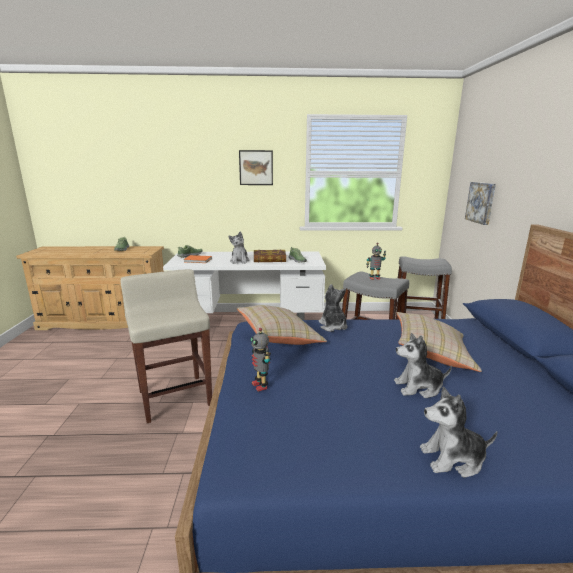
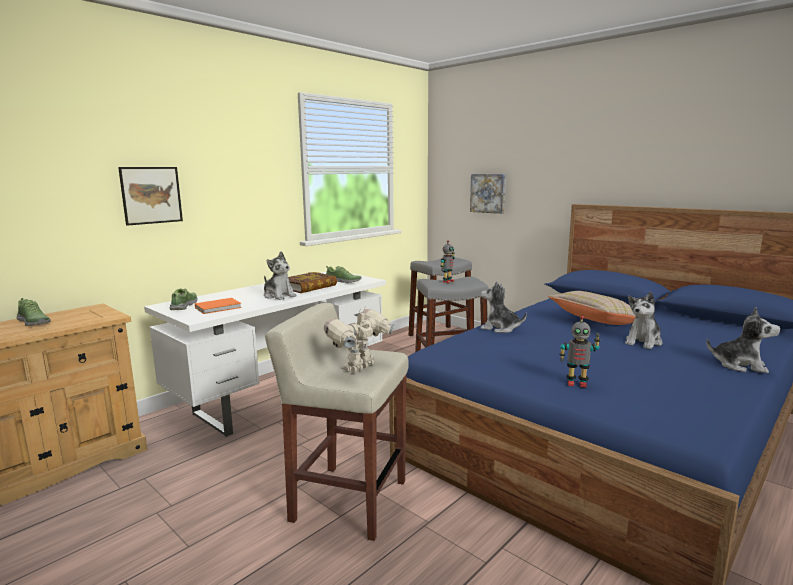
camera: 45 degrees left, 5 degrees down
beige pillow [237,305,327,345] -> none
picture [239,150,273,185] -> picture moved to [118,167,183,226]
plush toy [420,387,498,478] -> plush toy turned 105 degrees counterclockwise [706,307,780,373]
none -> toy robot [324,308,395,373]

